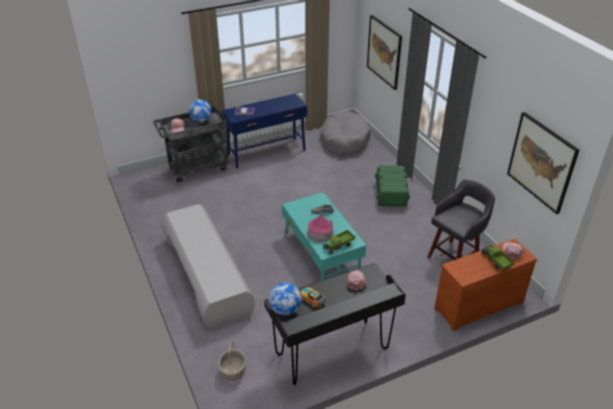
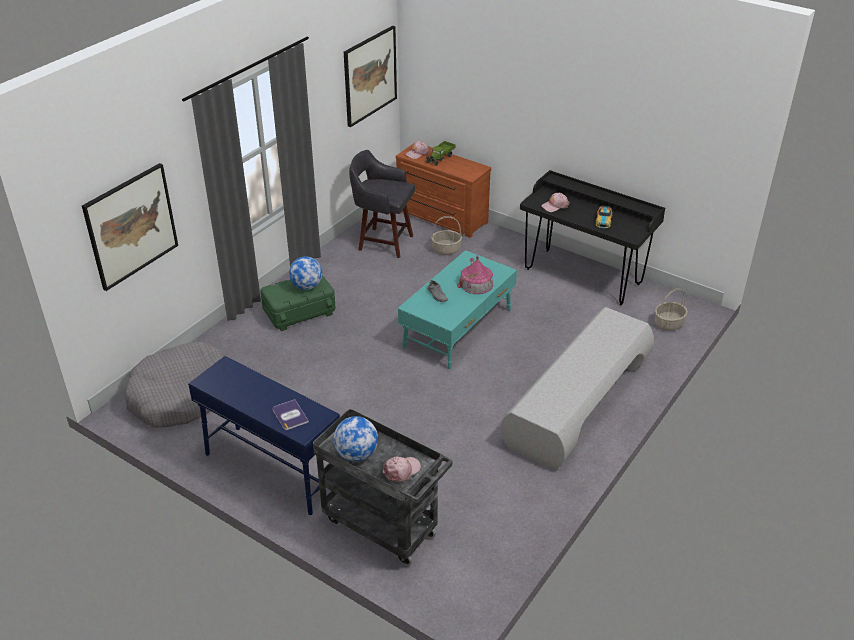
camera: 120 degrees left, 0 degrees up
globe [269,282,302,316] -> globe moved to [289,257,322,290]
toy truck [323,230,355,255] -> none
none -> basket [431,216,462,255]

